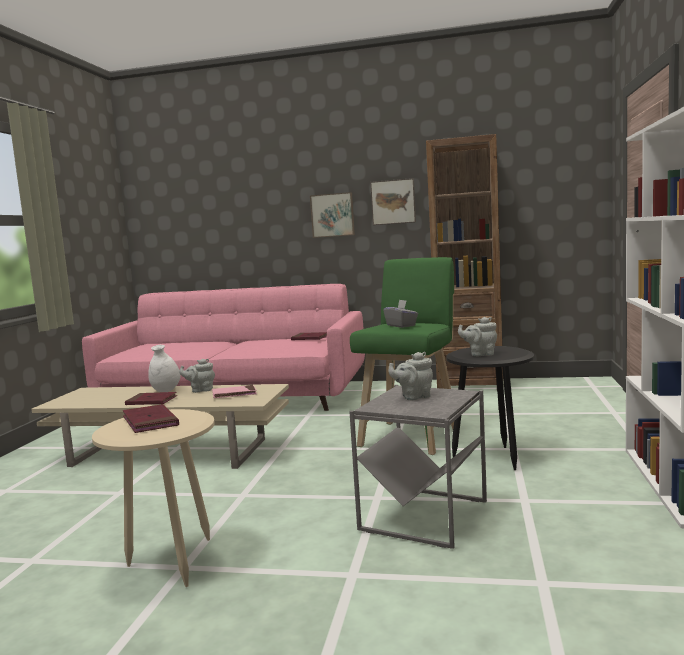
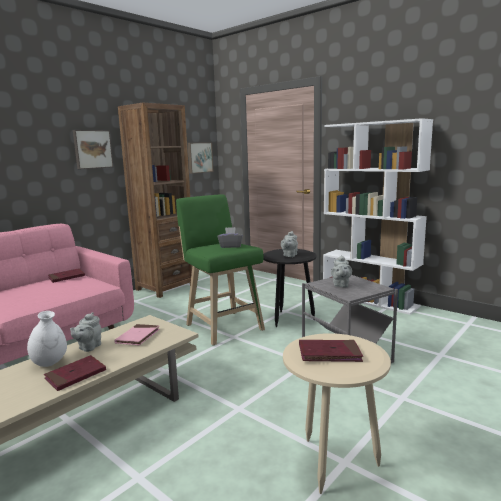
camera: 60 degrees left, 5 degrees up
picture [310,192,355,238] -> picture moved to [188,142,214,174]

